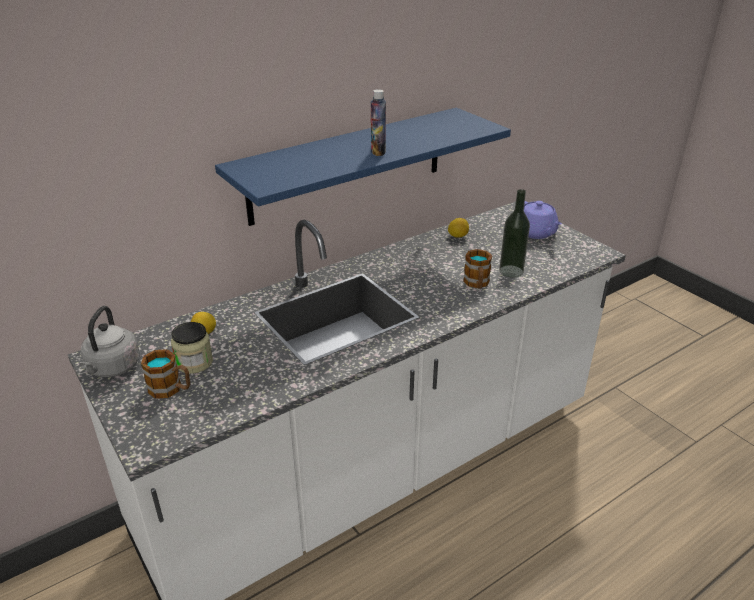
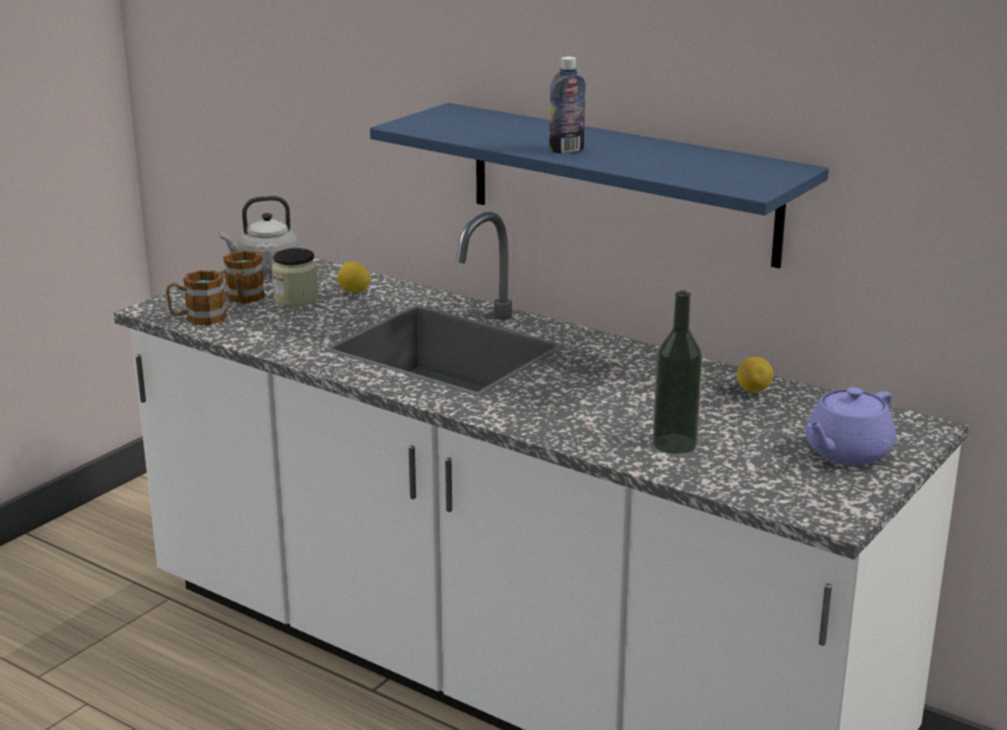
camera: 70 degrees right, 10 degrees down
mug [463,249,492,289] -> mug moved to [166,270,227,325]

